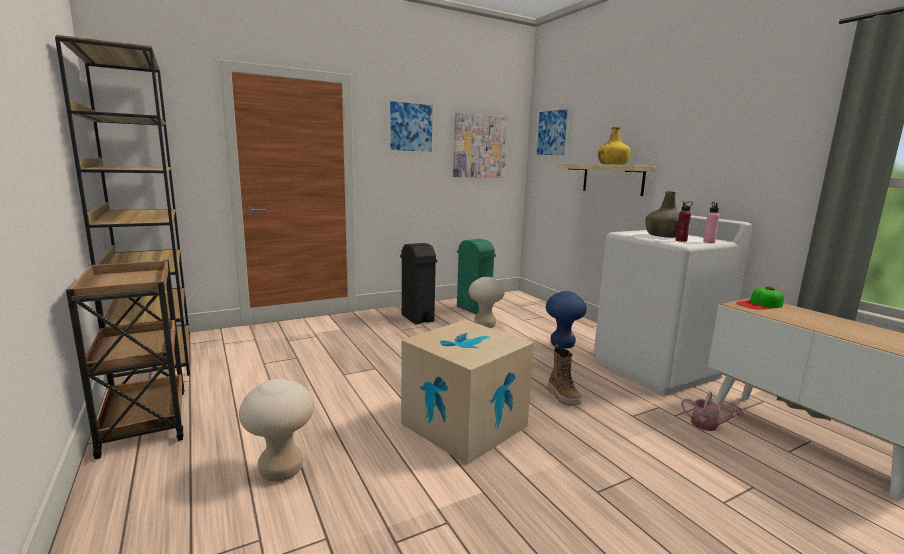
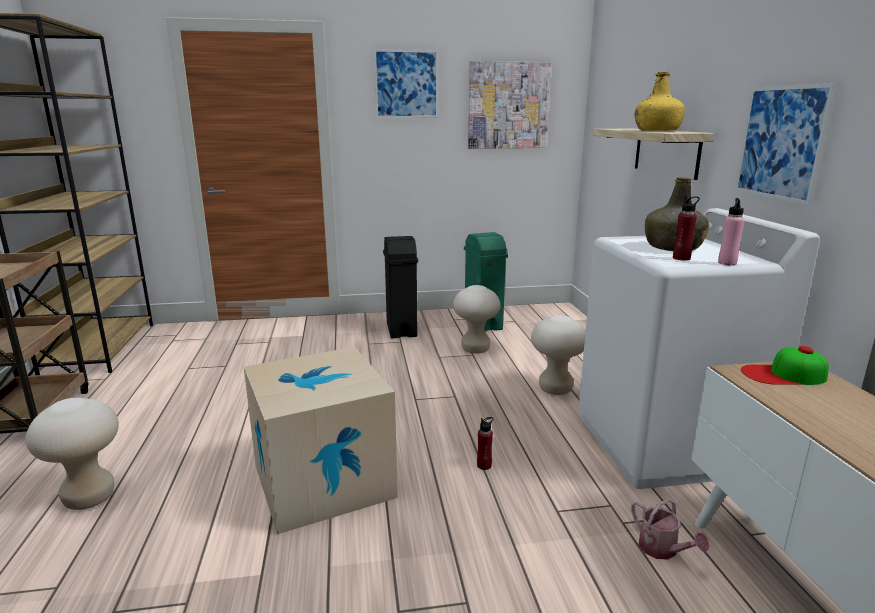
camera: 20 degrees right, 5 degrees up
picture [535,107,570,157] -> picture moved to [735,83,837,205]
blue stool [546,291,587,349] -> beige stool [531,315,586,395]
boot [548,345,582,406] -> red bottle [477,417,494,470]

